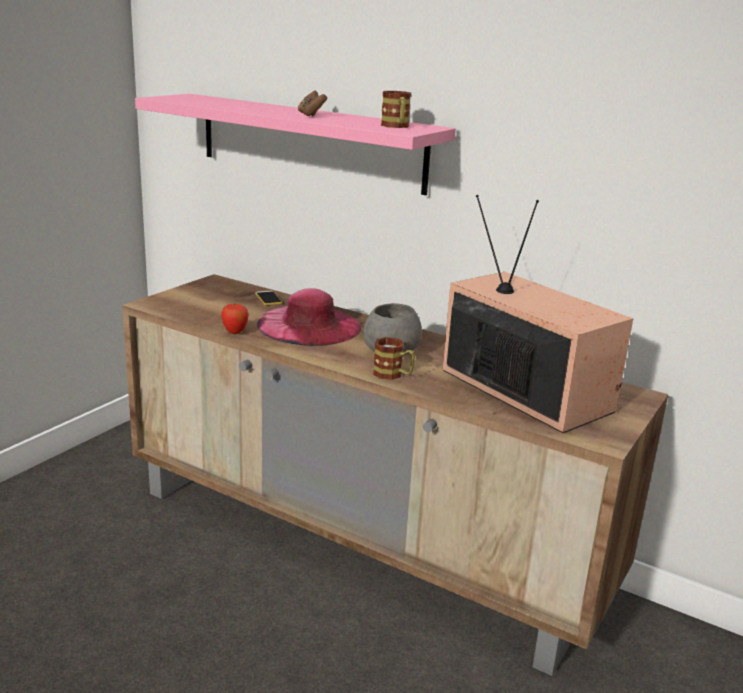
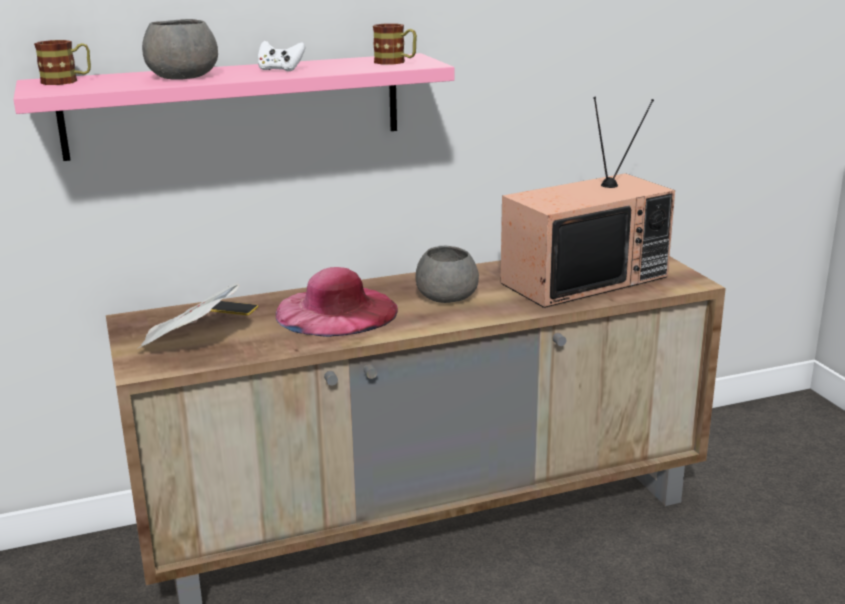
camera: 50 degrees left, 0 degrees up
apple [221,303,249,334] -> none
brown game controller [298,90,327,116] -> white game controller [258,41,306,71]
mug [373,337,415,380] -> mug moved to [34,40,91,85]
television [443,195,633,433] -> television turned 150 degrees clockwise [500,97,675,308]
none -> newspaper [137,283,239,349]
none -> grey bowl [142,19,218,80]

